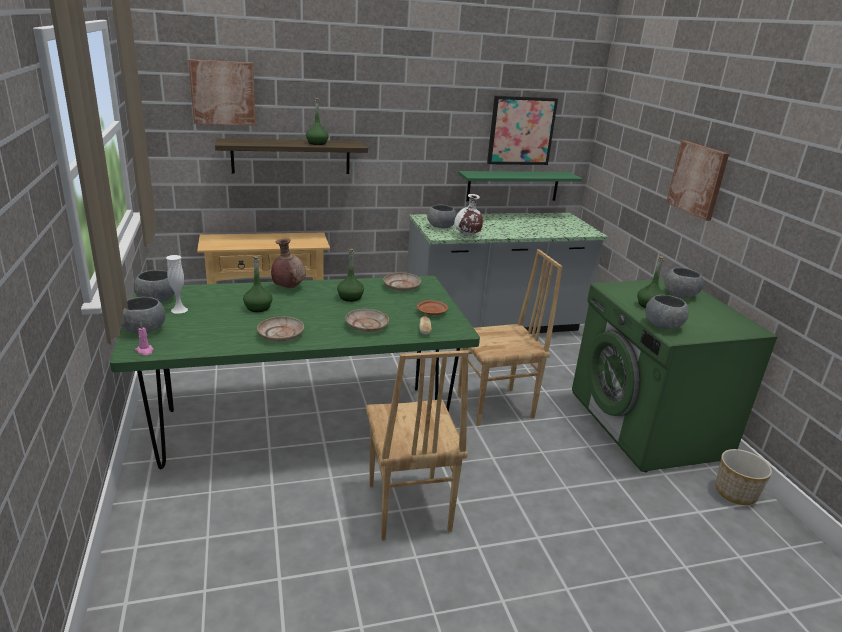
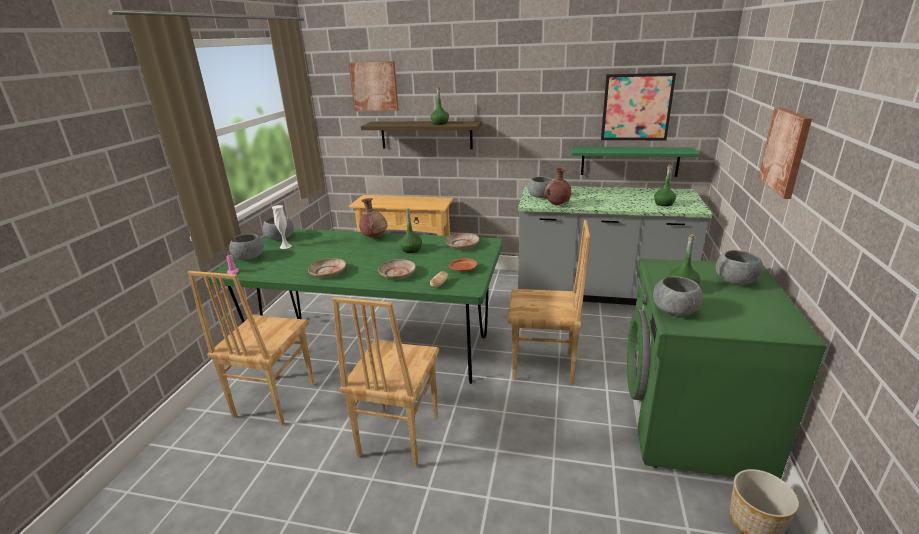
camera: 30 degrees right, 0 degrees up
green bottle [243,256,273,312] -> green bottle moved to [654,165,676,206]
white vase [454,194,483,236] -> brown vase [544,167,571,205]
none -> brown chair [188,271,315,425]

